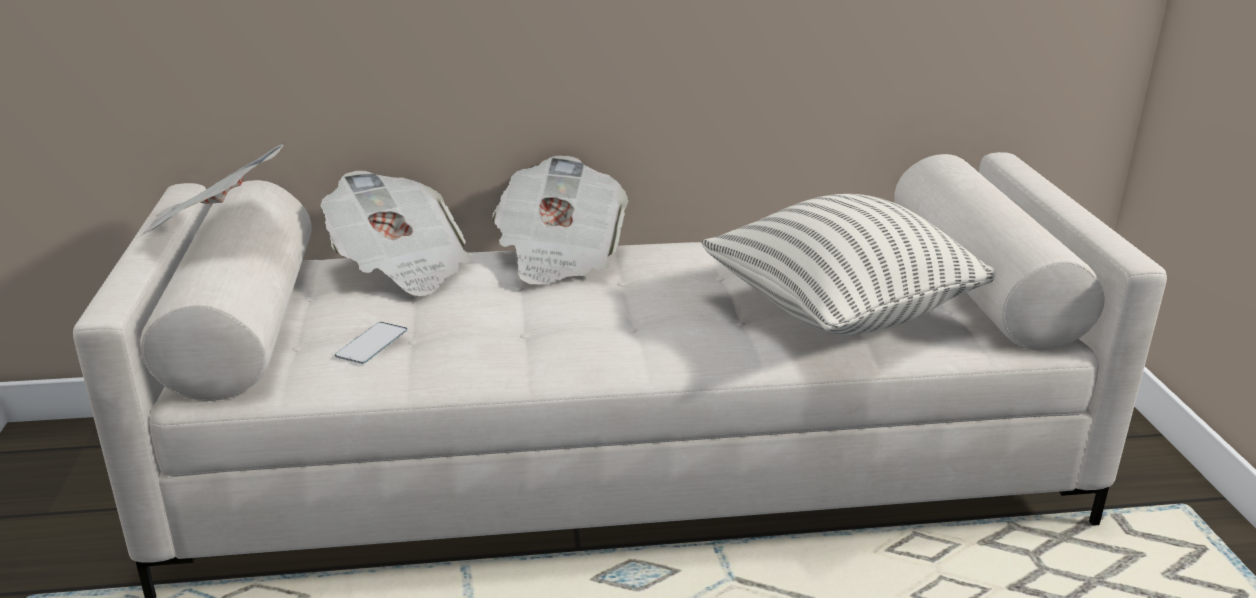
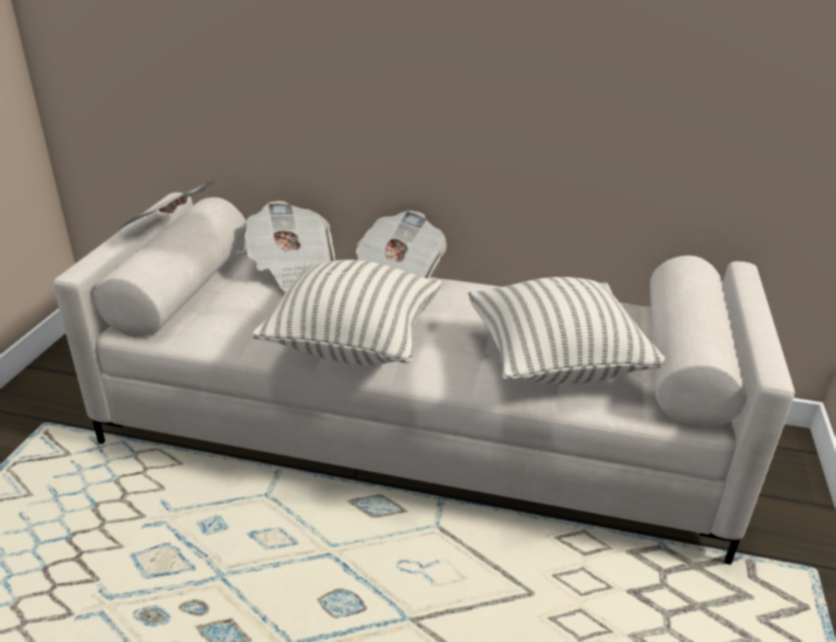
camera: 20 degrees right, 5 degrees up
phone [335,322,407,364] -> none
none -> pillow [252,260,442,365]

